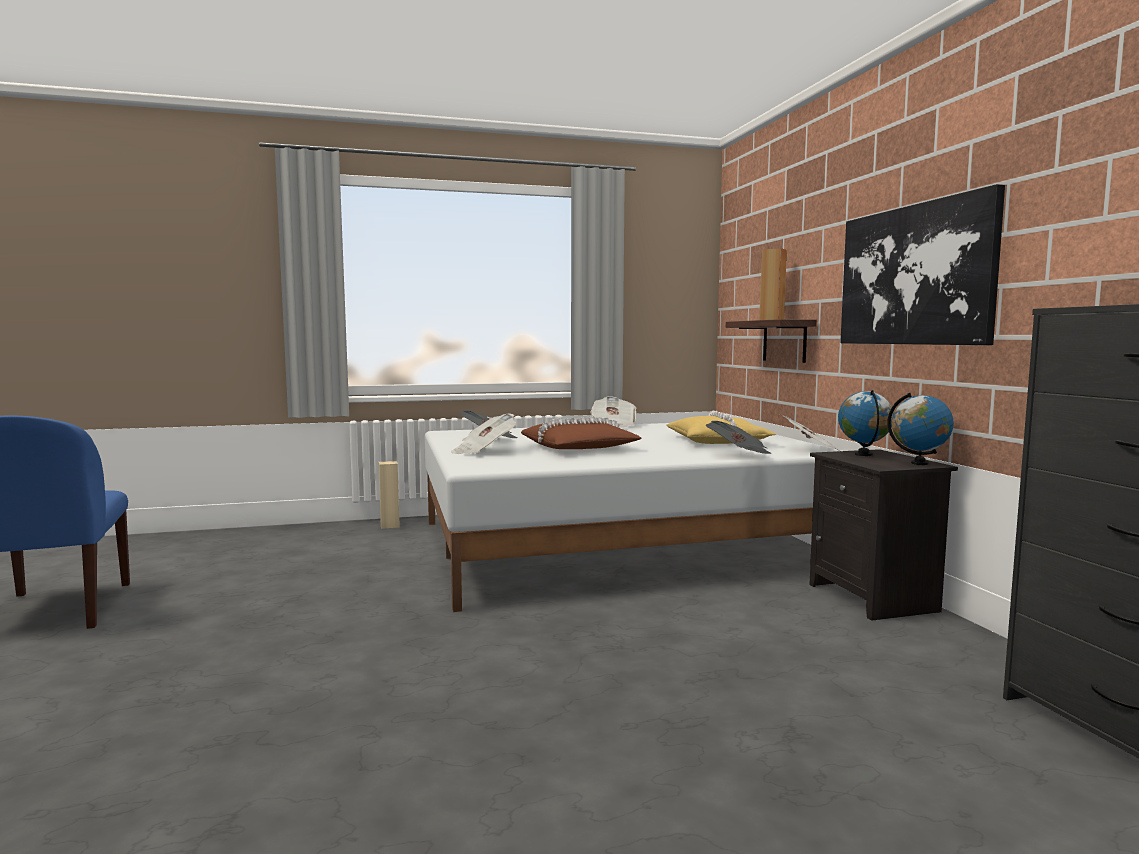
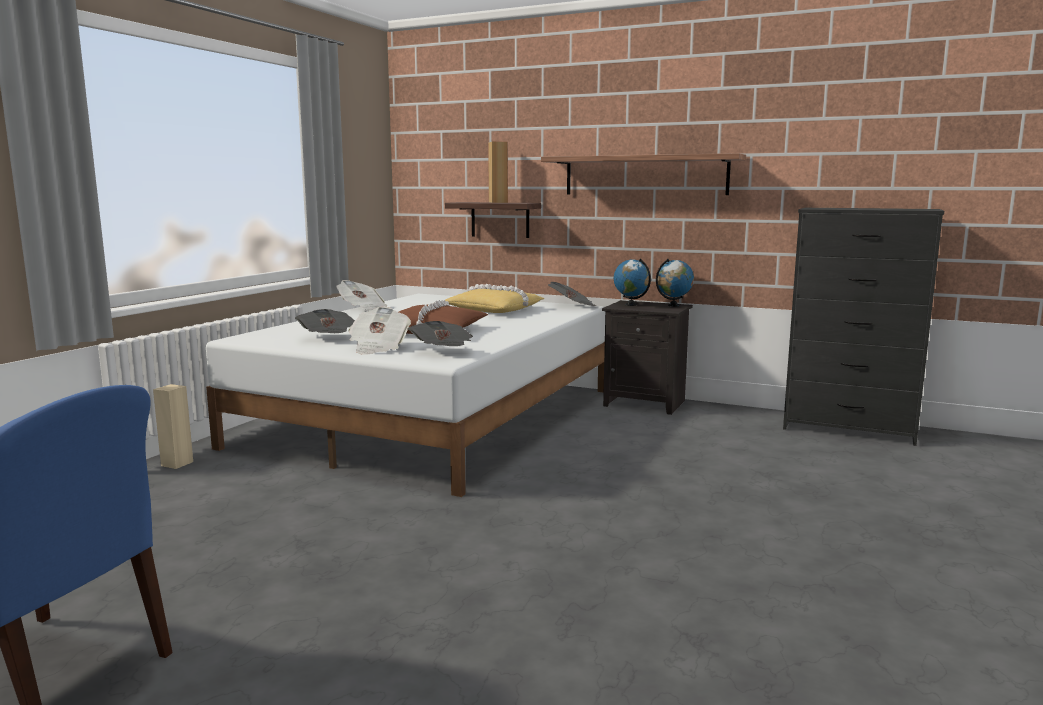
camera: 50 degrees left, 5 degrees up
newspaper [706,421,771,454] -> newspaper moved to [408,321,473,346]
picture [840,184,1005,345] -> shelf [541,153,746,195]

